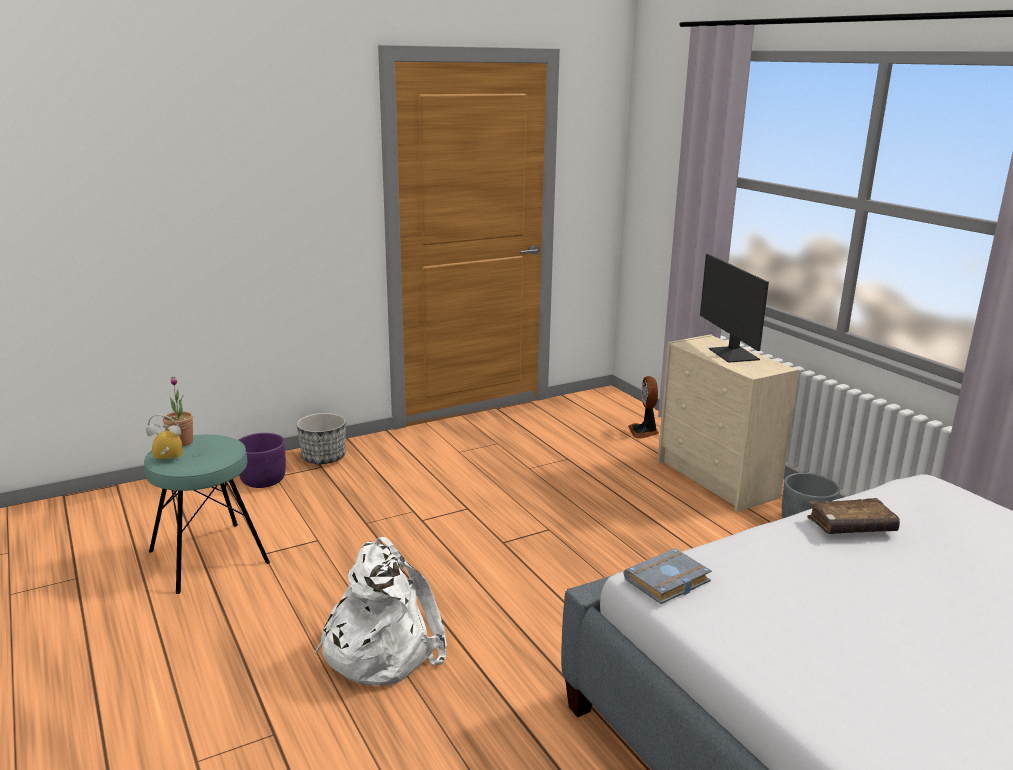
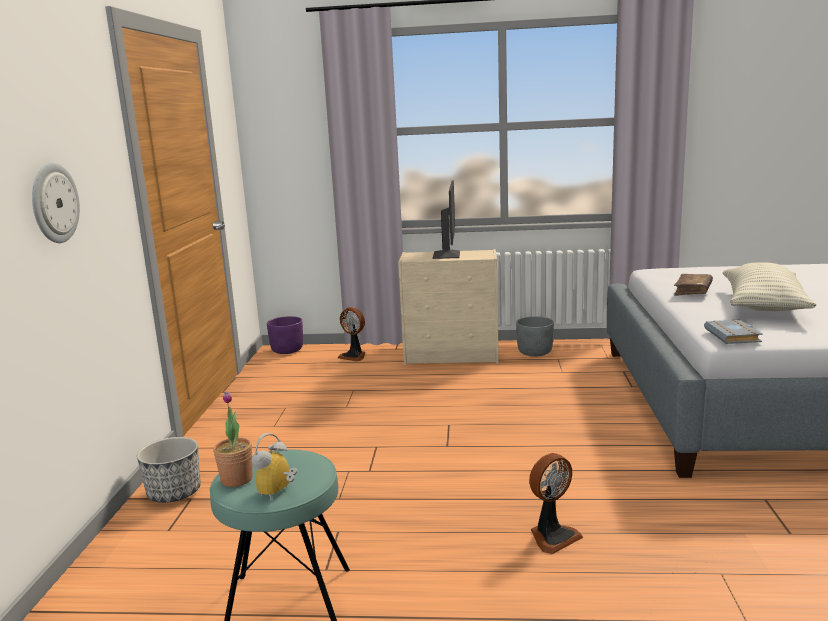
camera: 55 degrees left, 5 degrees down
purple planter [239,433,286,488] -> purple planter moved to [267,316,303,354]
white backpack [314,537,447,685] -> fan [529,453,583,554]
monitor [700,254,769,363] -> monitor turned 105 degrees counterclockwise [433,180,460,259]
none -> wall clock [32,163,80,243]
none -> pillow [723,262,816,311]

